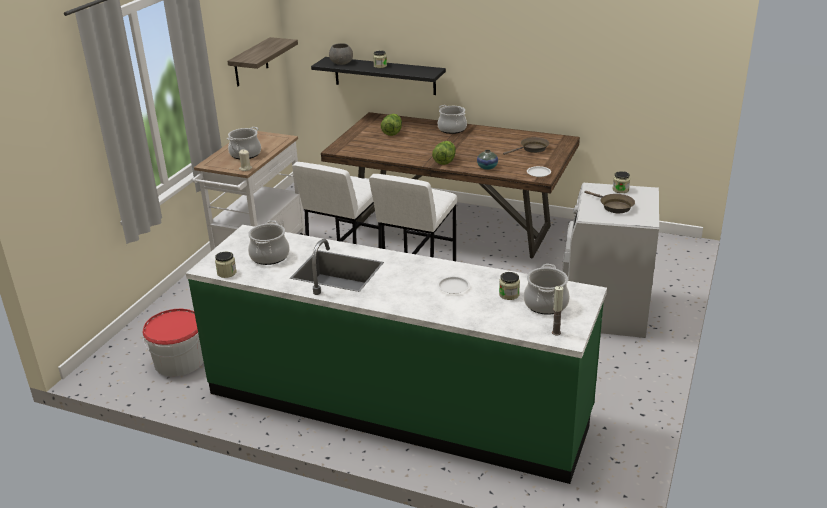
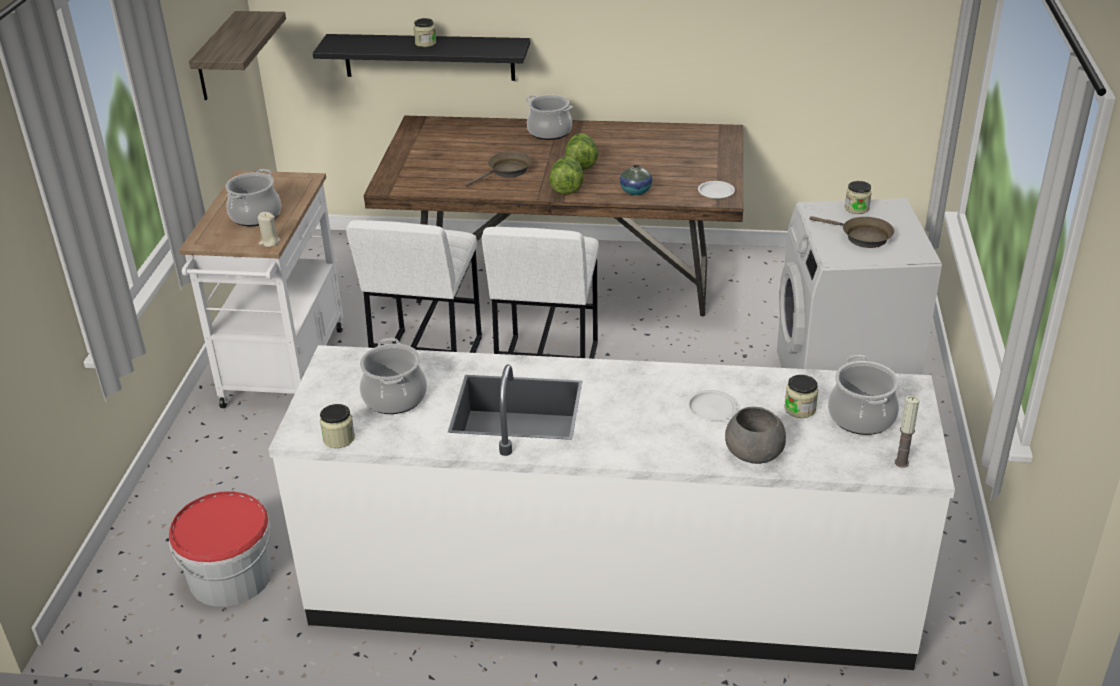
camera: 15 degrees left, 5 degrees up
green counter [186,225,607,484] -> white counter [268,345,955,670]
grey bowl [329,43,353,65] -> grey bowl moved to [725,407,786,464]
lettuce [381,114,402,136] -> lettuce moved to [566,133,598,170]
brown frying pan [503,137,549,155] -> brown frying pan moved to [465,152,532,187]

